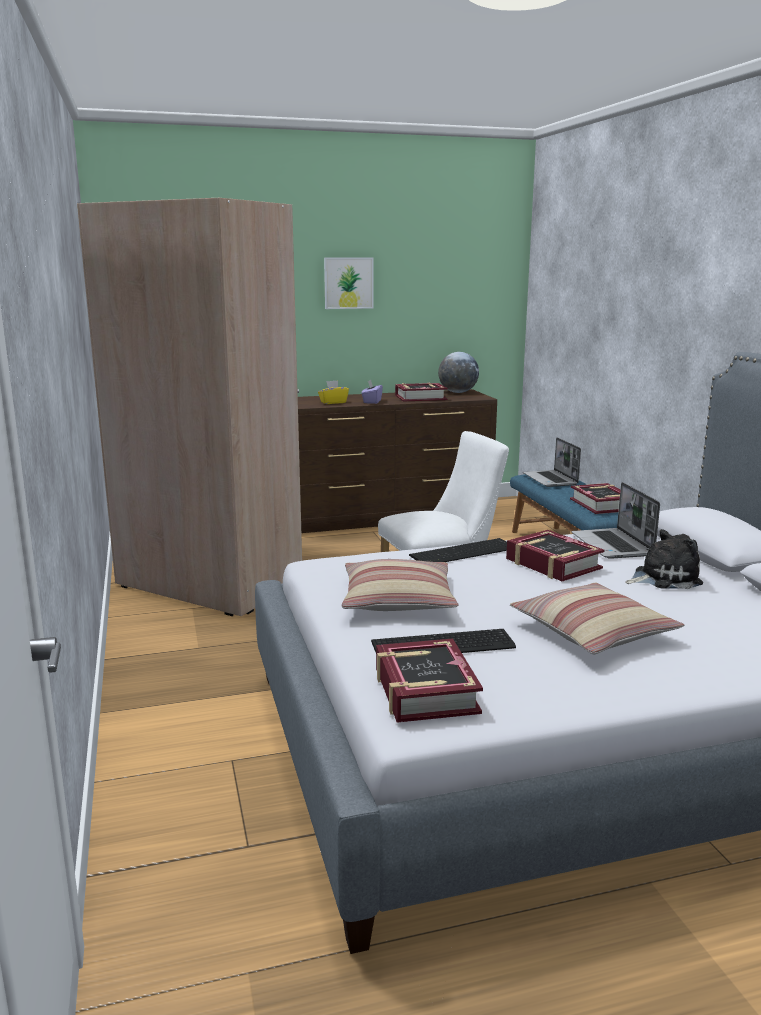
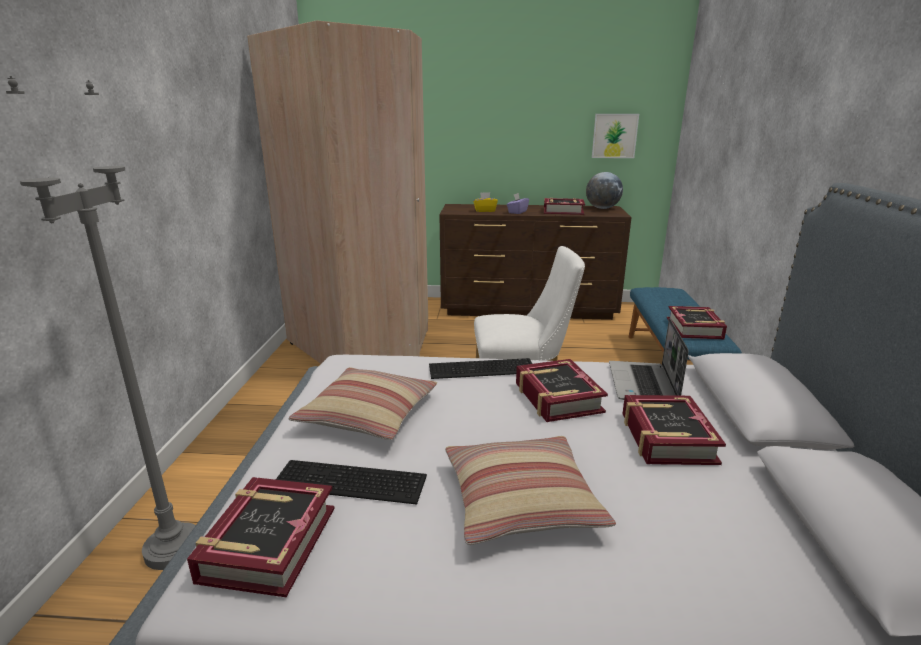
camera: 20 degrees right, 5 degrees up
picture [324,257,374,309] -> picture moved to [592,114,639,158]
laptop [523,437,581,487] -> none
plush toy [625,529,703,589] -> book [622,395,726,465]
none -> grey floor lamp [6,76,196,570]

